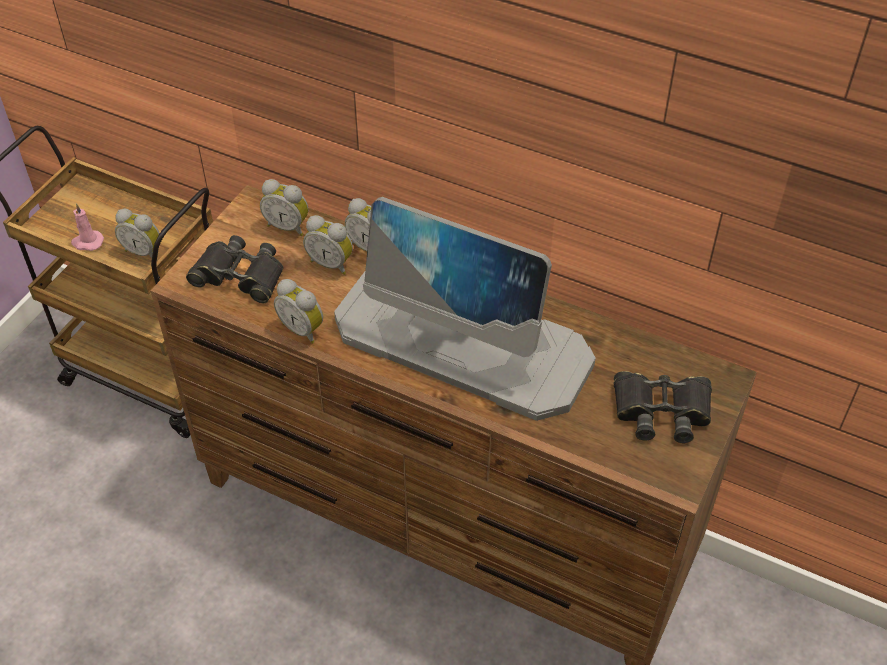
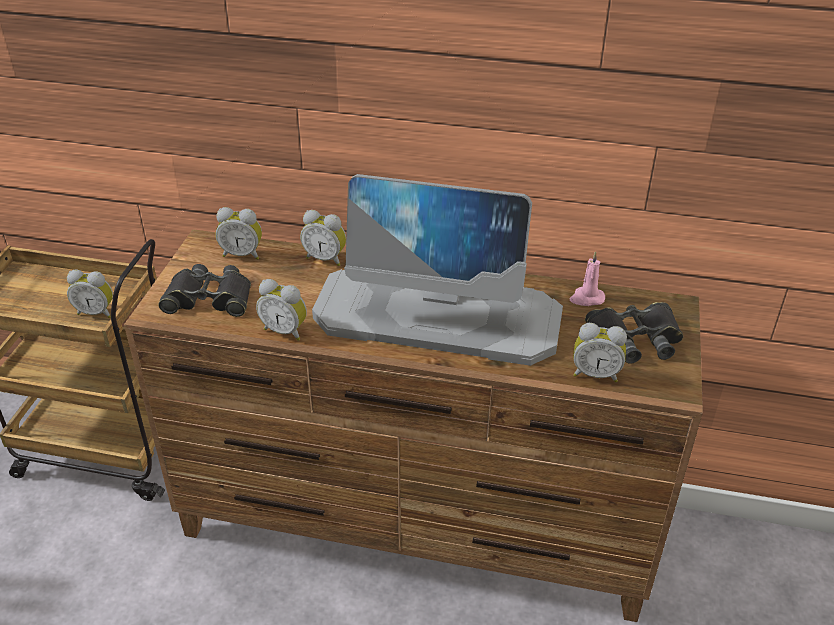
camera: 15 degrees left, 10 degrees down
pink candle [71,203,104,251] -> pink candle moved to [570,251,605,306]
alarm clock [303,215,353,275] -> alarm clock moved to [573,323,627,383]

